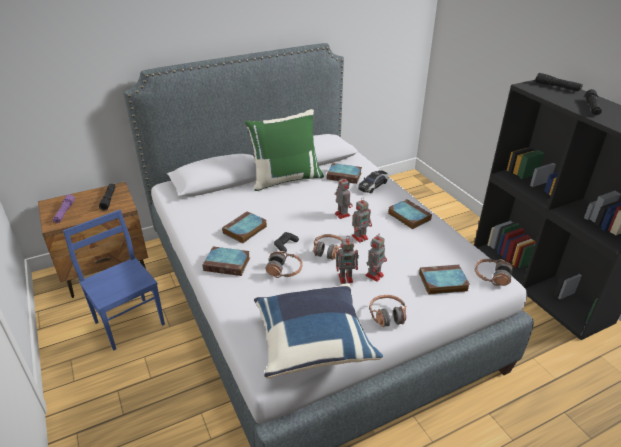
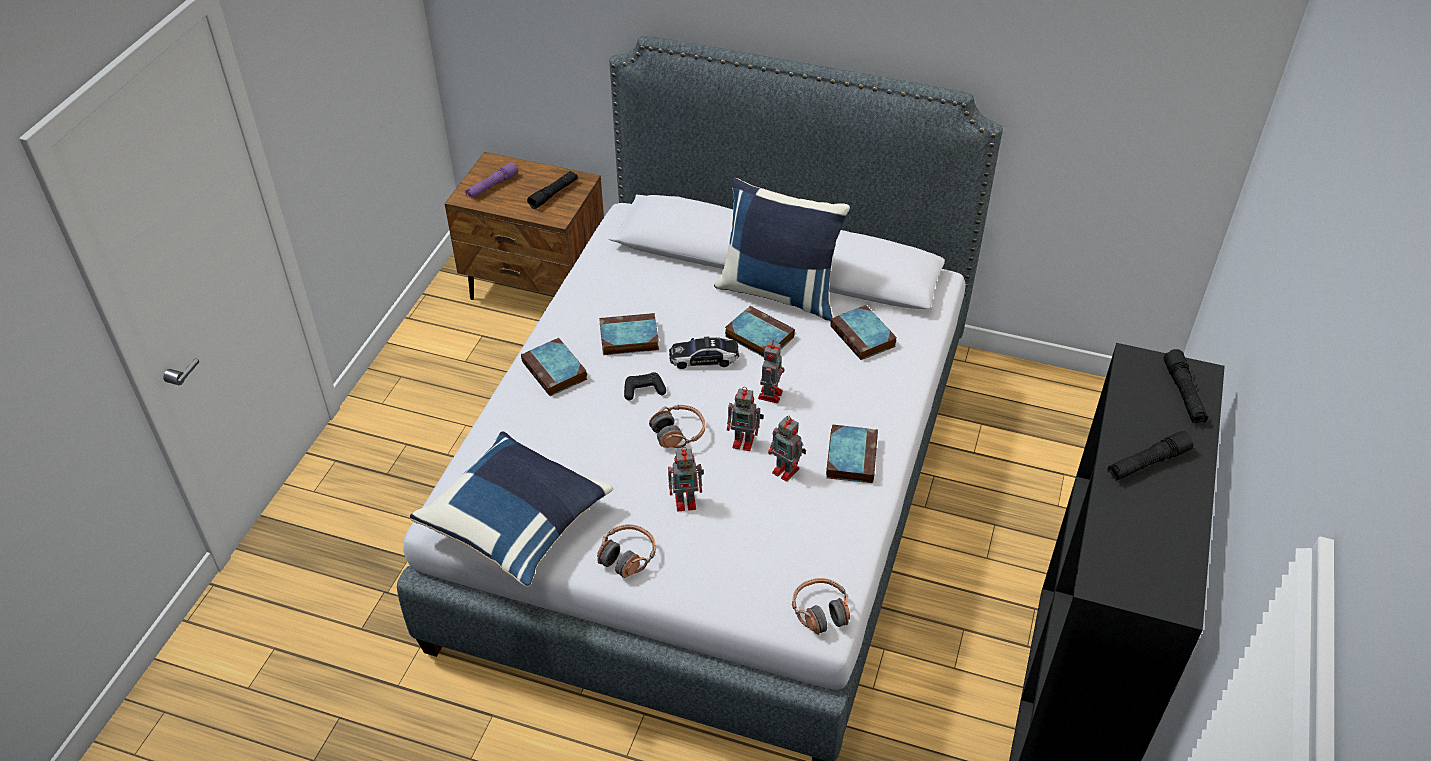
camera: 45 degrees right, 10 degrees up
blue chair [63,210,165,351] -> none
green pillow [245,109,324,191] -> blue pillow [714,178,850,321]
headphones [265,251,302,278] -> none
toy robot [336,237,359,284] -> toy robot moved to [768,416,806,482]
toy car [358,170,389,193] -> toy car moved to [669,337,739,369]
book [419,265,470,295] -> book moved to [725,306,795,357]

